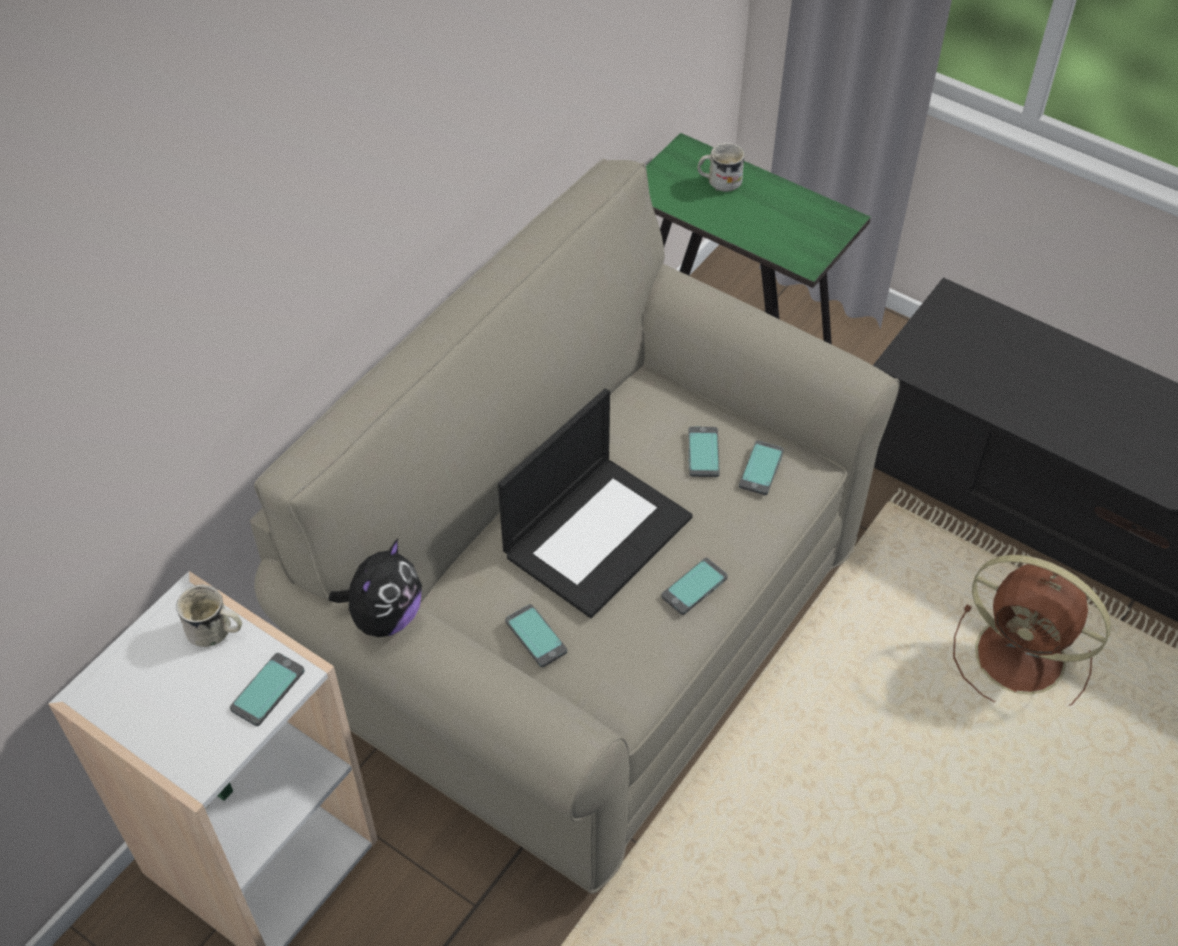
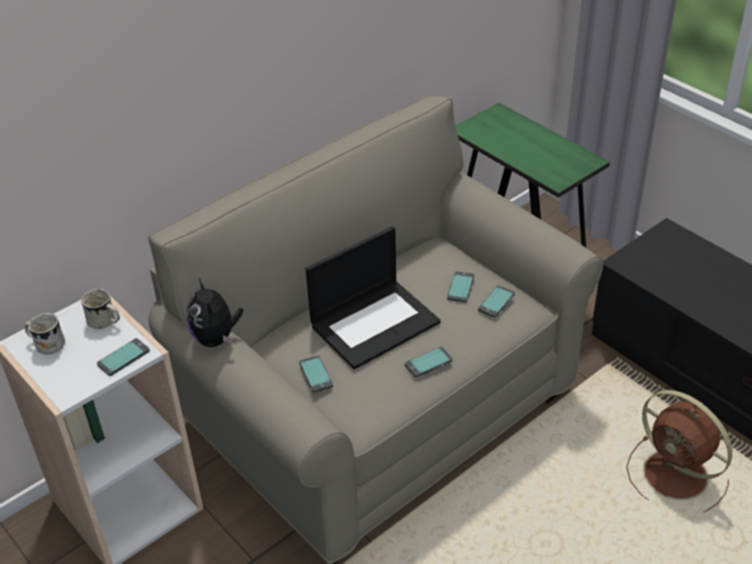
camera: 15 degrees right, 10 degrees down
plush toy [329,539,422,637] -> plush toy turned 120 degrees clockwise [187,279,243,347]
white mug [697,143,745,192] -> white mug moved to [25,313,65,354]

